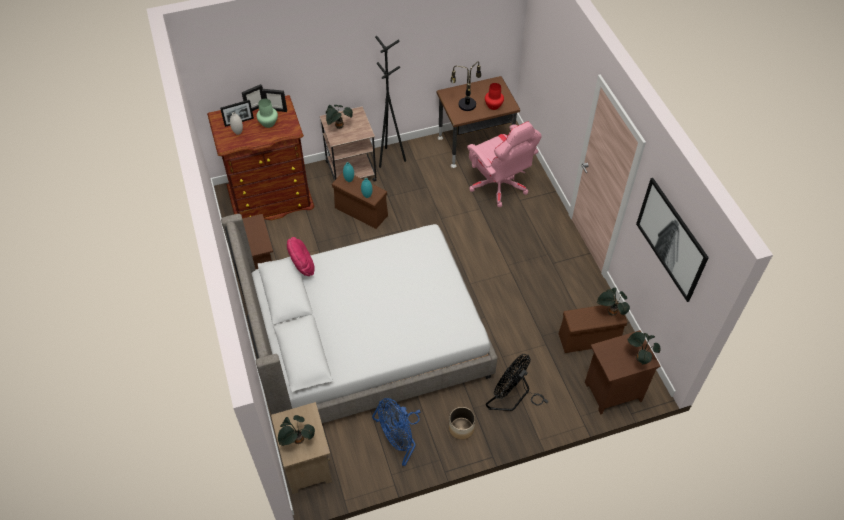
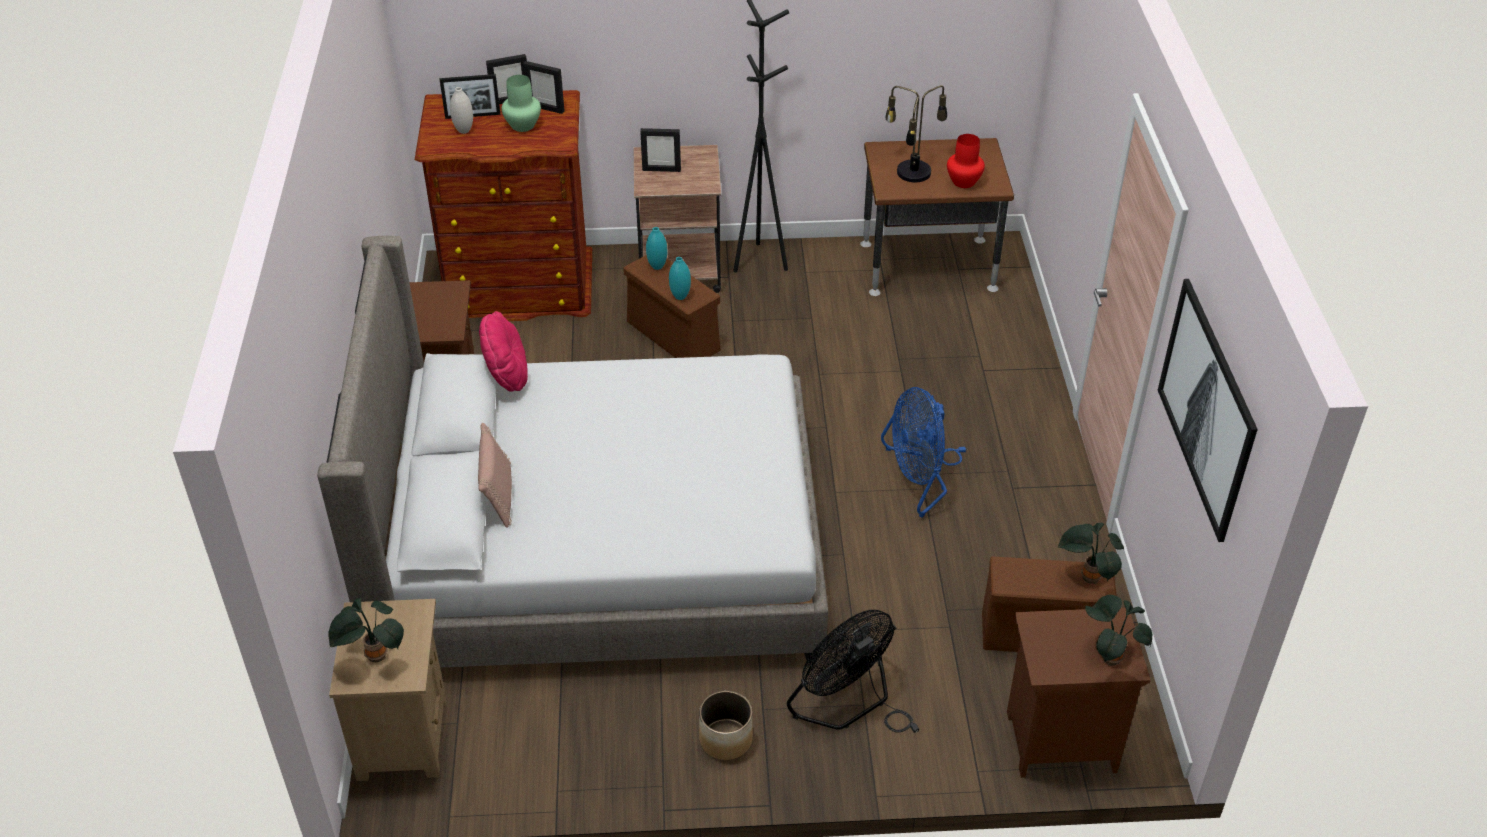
camera: 15 degrees right, 10 degrees down
potted plant [326,105,353,129] -> picture frame [640,128,681,172]
blue fan [372,398,421,466] -> blue fan moved to [881,387,967,518]
pink office chair [467,122,542,207] -> none
none -> beige pillow [478,423,512,528]

